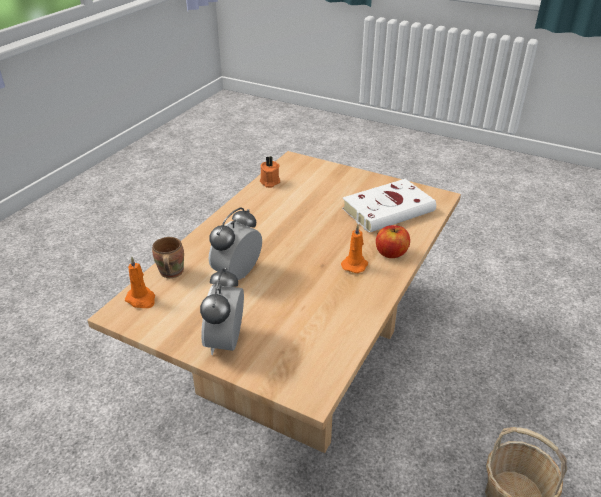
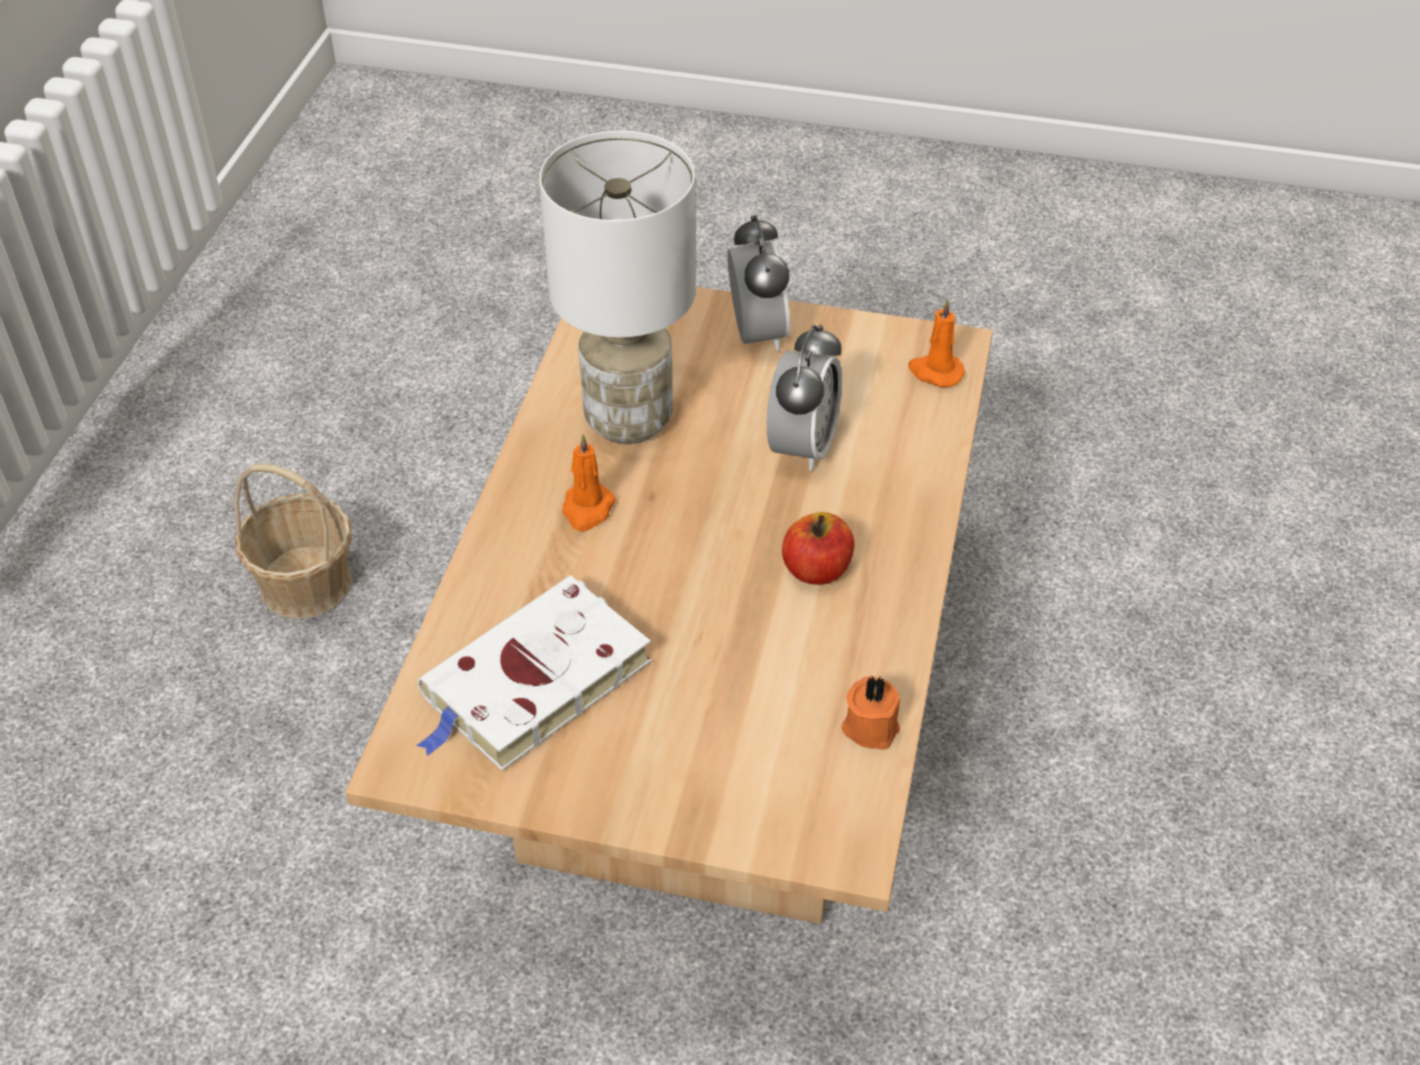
camera: 165 degrees right, 10 degrees up
brown mug [152,237,184,278] -> none
apple [376,225,410,258] -> apple moved to [782,512,854,585]
none -> white table lamp [539,131,696,444]

